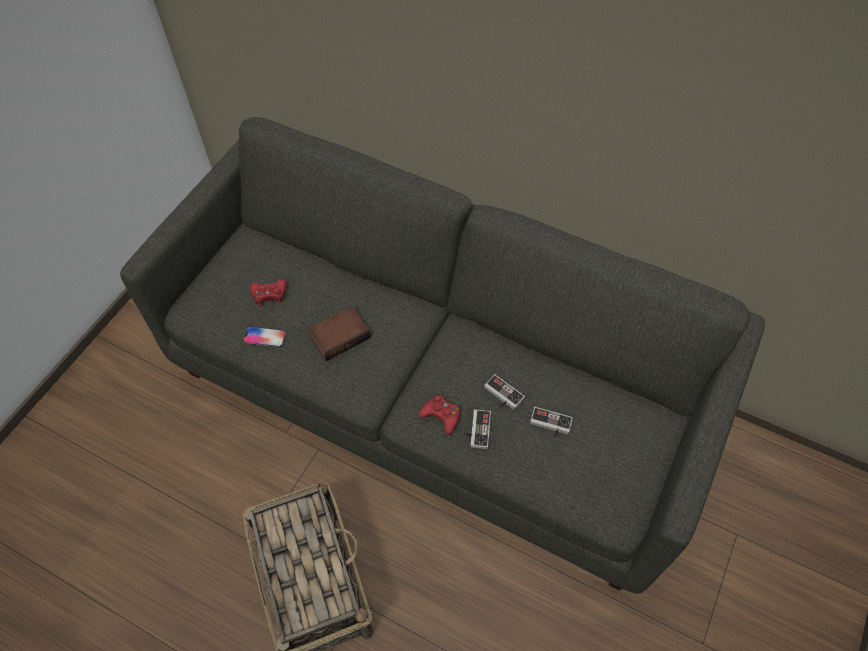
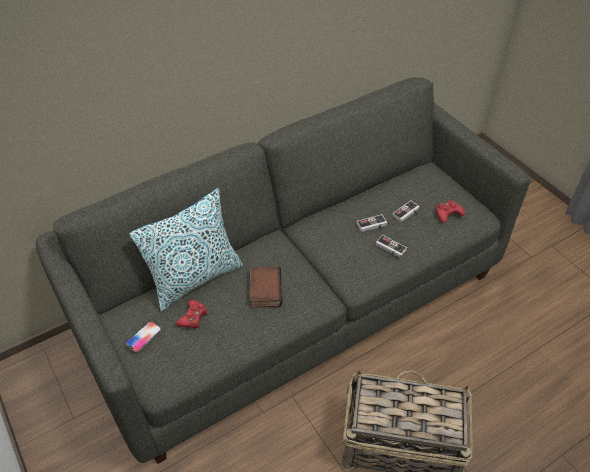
camera: 60 degrees left, 10 degrees down
phone [243,326,285,347] -> phone moved to [126,321,161,352]
red game controller [419,396,460,435] -> red game controller moved to [435,200,465,223]
none -> pillow [130,188,243,311]

